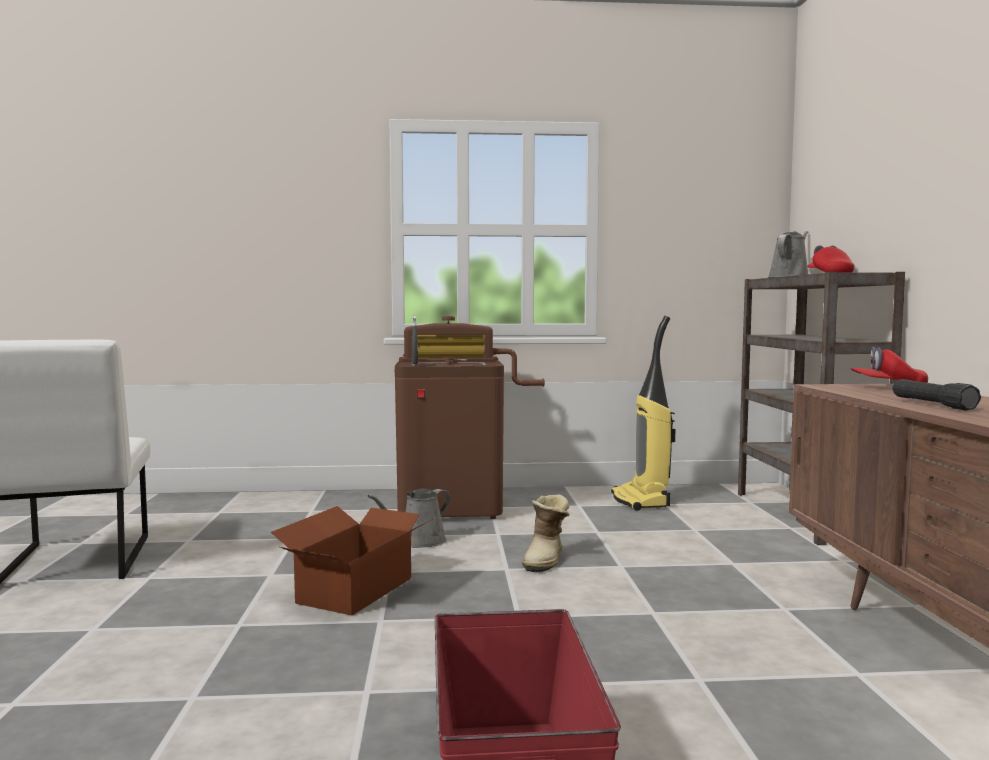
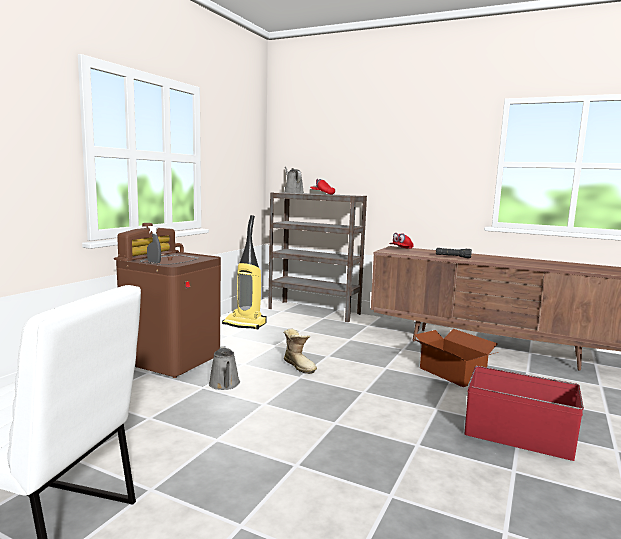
camera: 60 degrees left, 5 degrees up
cardboard box [271,506,433,615] -> cardboard box moved to [414,329,498,387]

